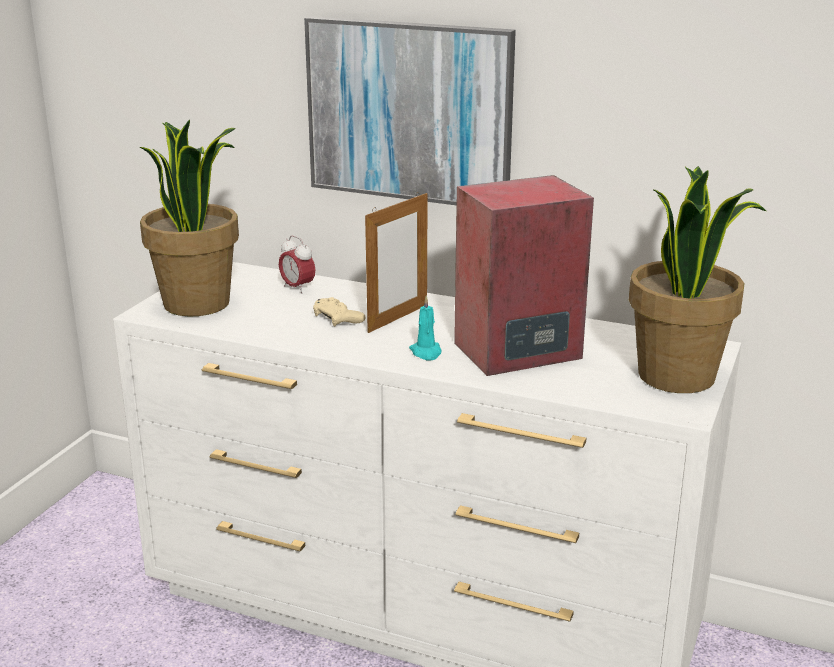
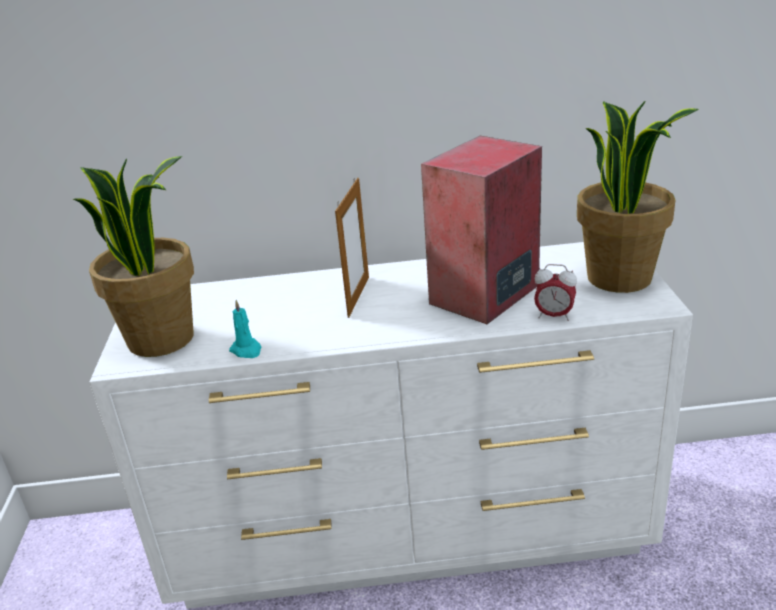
camera: 25 degrees left, 5 degrees up
alarm clock [279,235,315,294] -> alarm clock moved to [534,264,577,321]
picture [304,16,516,206] -> none
beige game controller [313,297,366,327] -> none
turquoise candle [409,295,442,360] -> turquoise candle moved to [229,300,261,358]

